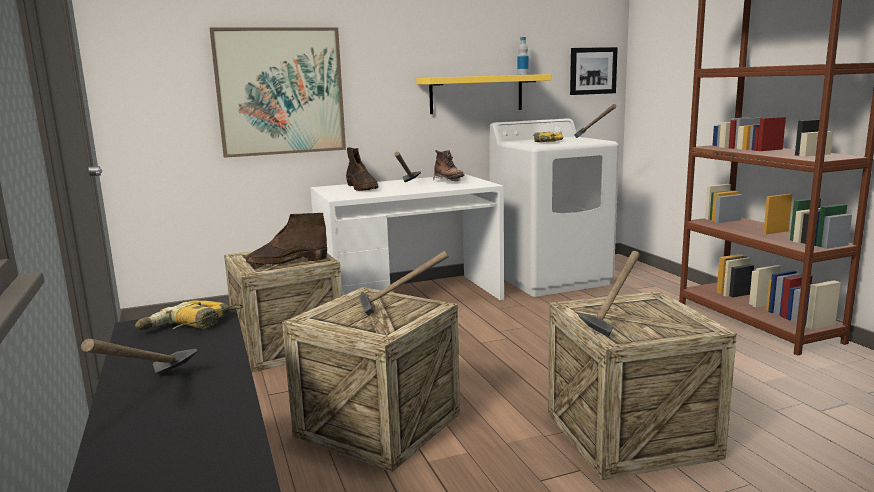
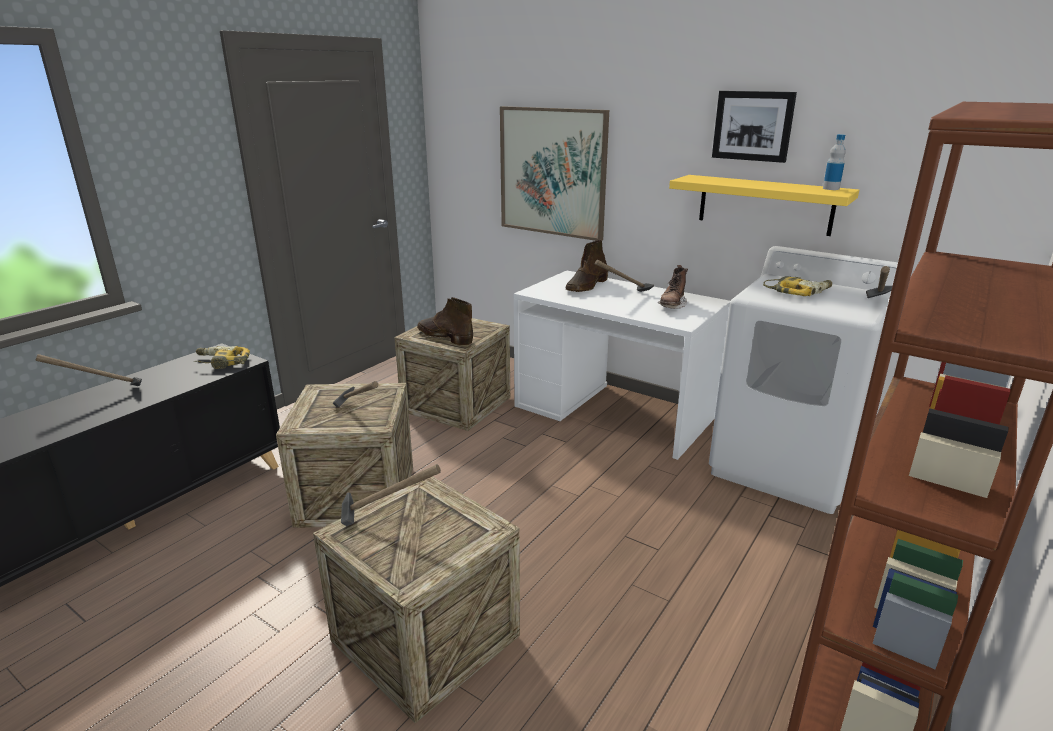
camera: 55 degrees right, 10 degrees up
picture [570,47,618,95] -> picture moved to [712,91,797,163]

